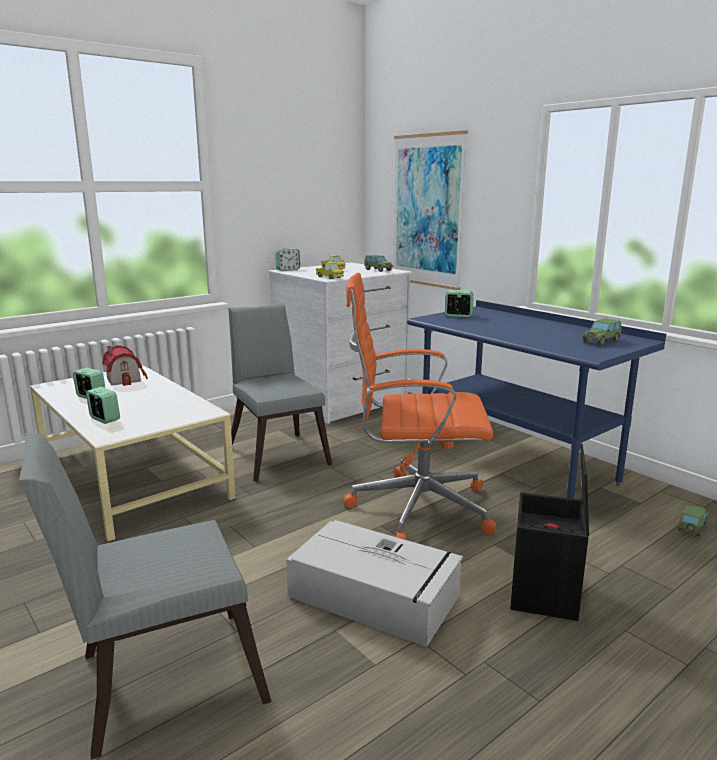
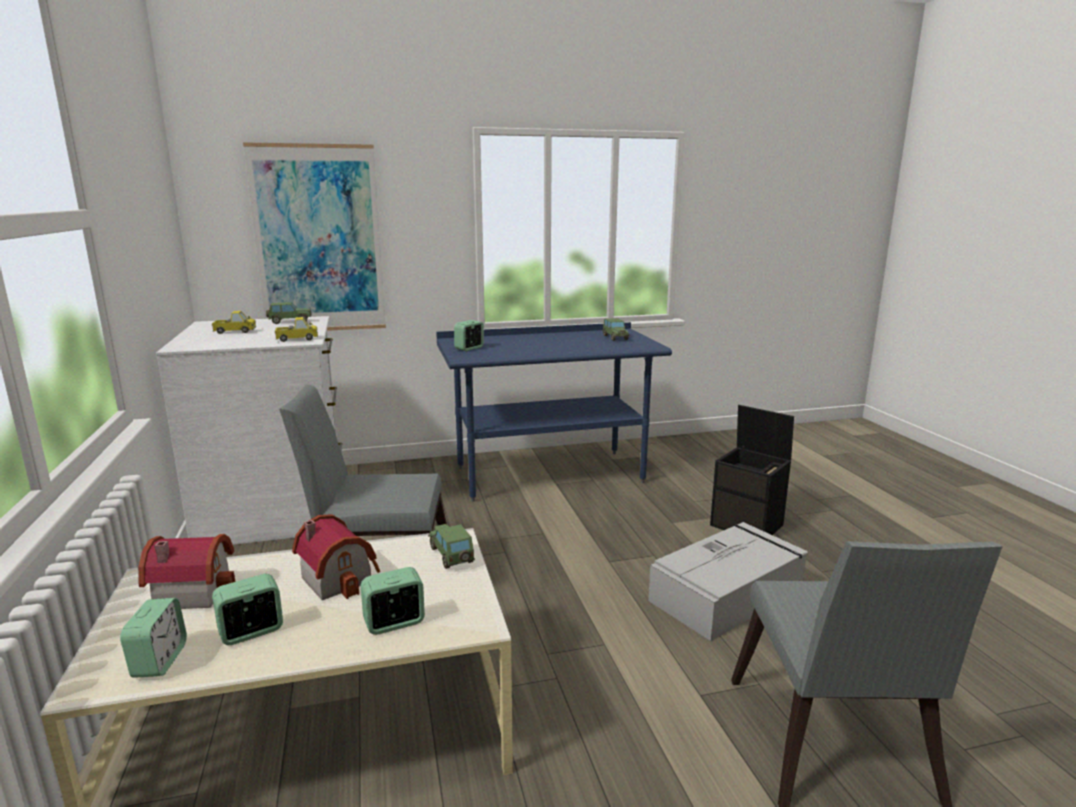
camera: 65 degrees left, 0 degrees up
alarm clock [275,248,300,271] -> alarm clock moved to [120,598,187,678]
orange office chair [343,273,496,540] -> none
toy car [678,505,709,536] -> toy car moved to [428,524,475,569]
none -> toy house [292,514,380,600]

